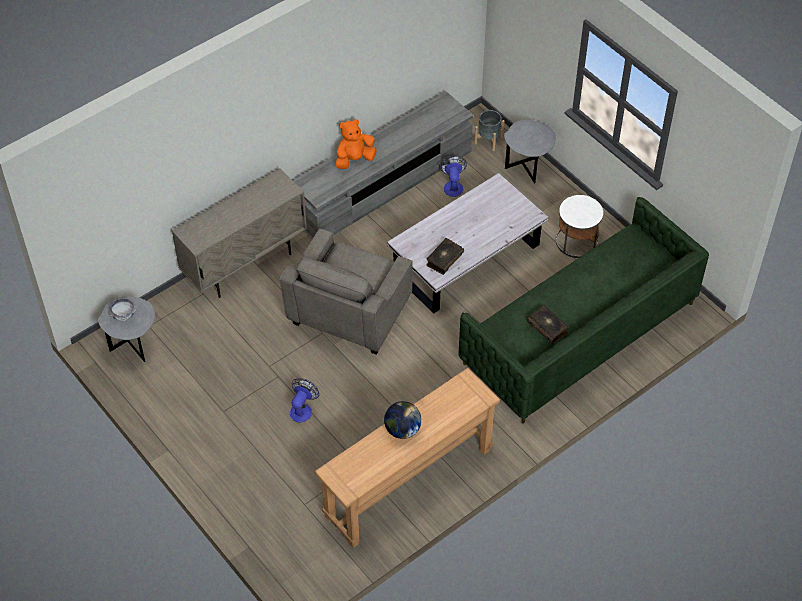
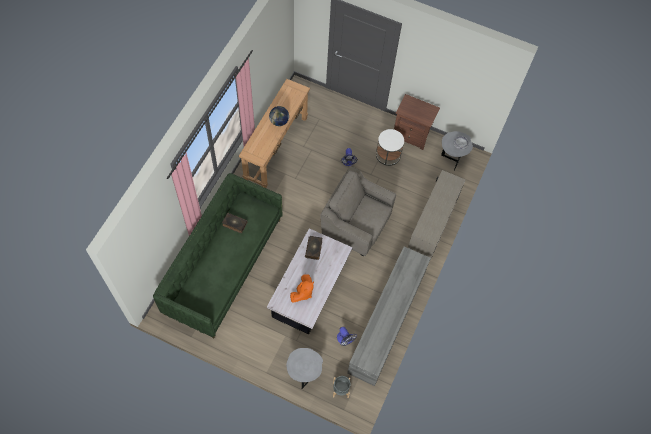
camera: 150 degrees right, 10 degrees up
grey armchair [279,228,413,355] -> grey armchair turned 60 degrees counterclockwise [320,166,396,256]
orange plush toy [335,119,377,169] -> orange plush toy moved to [290,274,314,303]
white side table [556,195,603,258] -> white side table moved to [376,129,404,166]
none -> brown nightstand [394,94,440,150]

